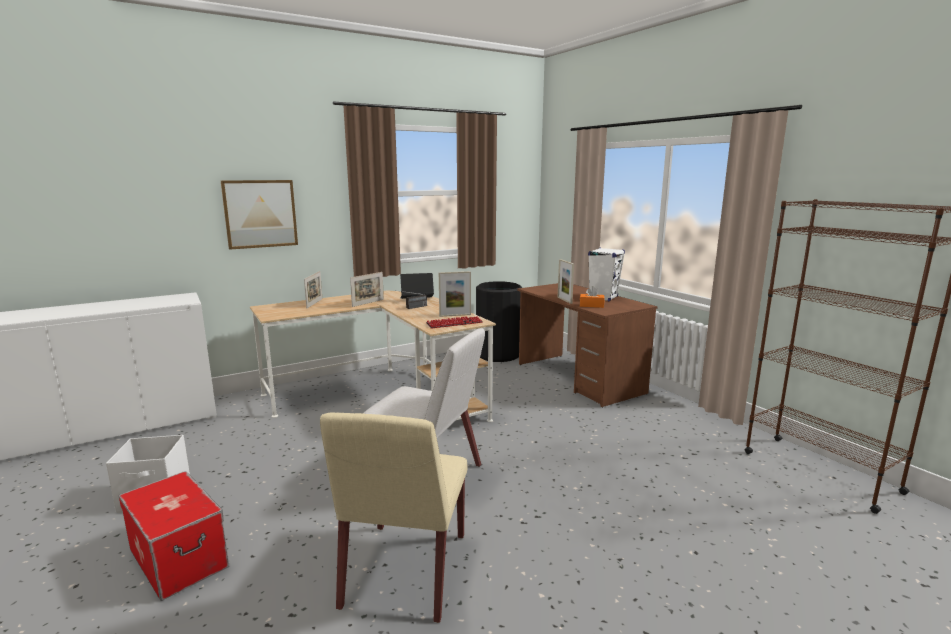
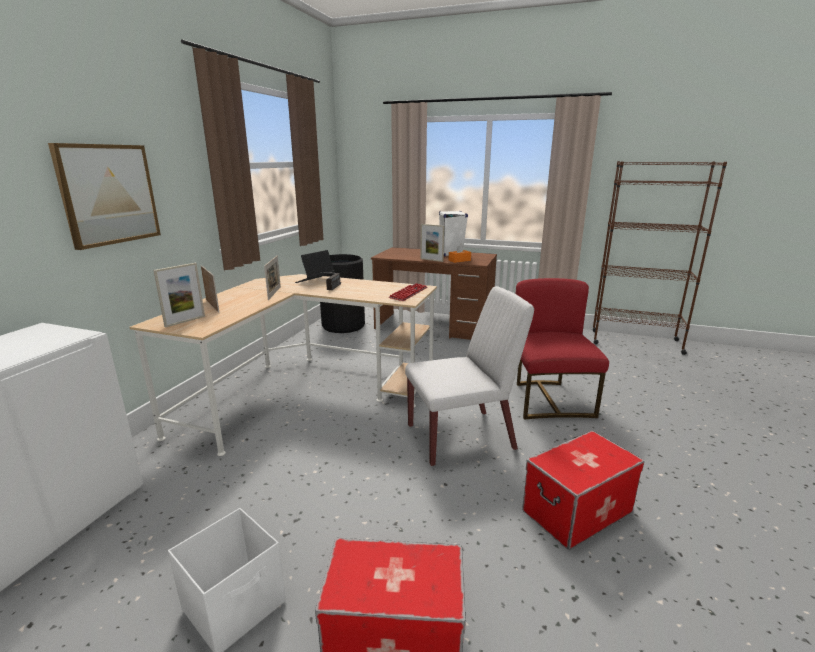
camera: 40 degrees left, 5 degrees up
beige chair [320,413,467,623] -> storage box [522,431,645,550]
picture frame [439,271,471,317] -> picture frame moved to [153,263,205,327]
none -> red chair [516,278,609,419]

